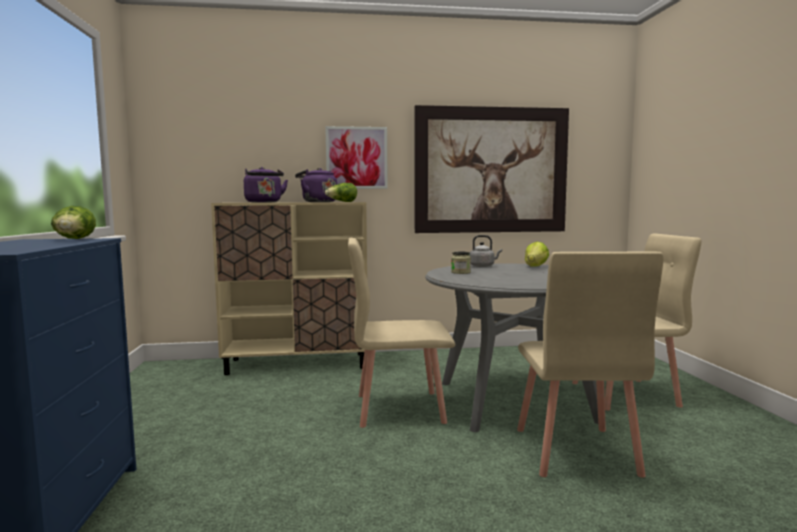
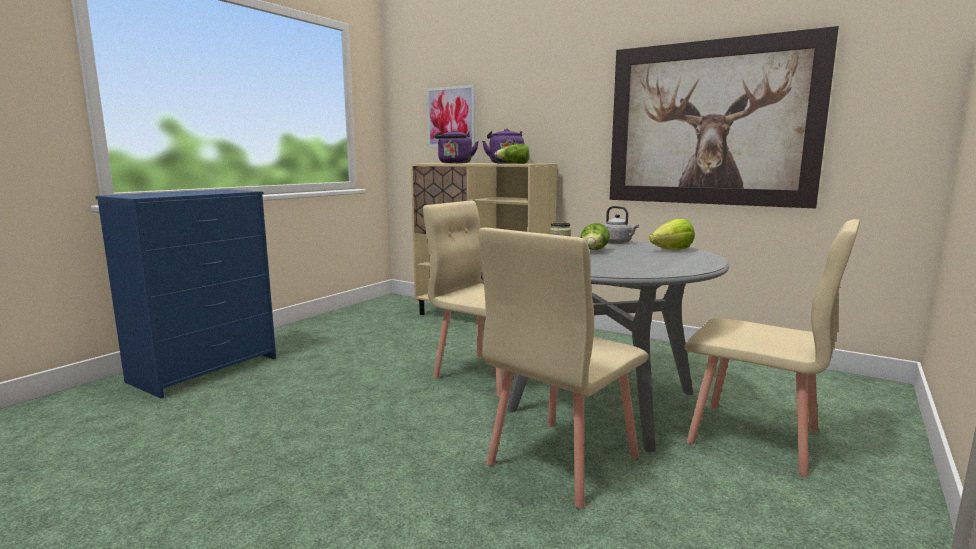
camera: 40 degrees right, 5 degrees up
lettuce [51,206,96,239] -> lettuce moved to [580,223,610,250]
picture [325,126,388,189] -> picture moved to [427,85,476,147]

